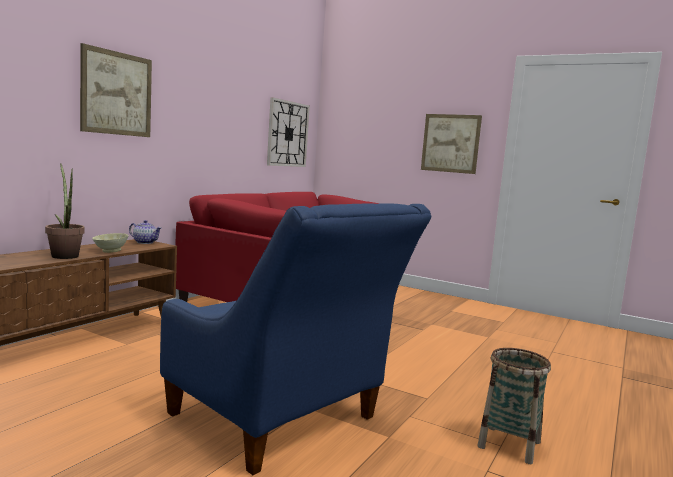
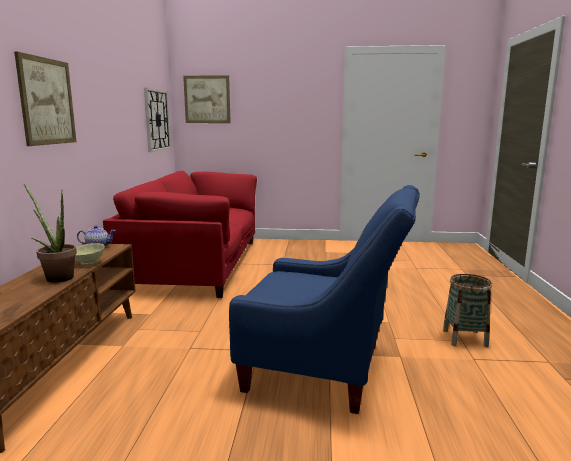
camera: 25 degrees left, 5 degrees up
picture [421,114,482,174] -> picture moved to [183,75,231,123]

